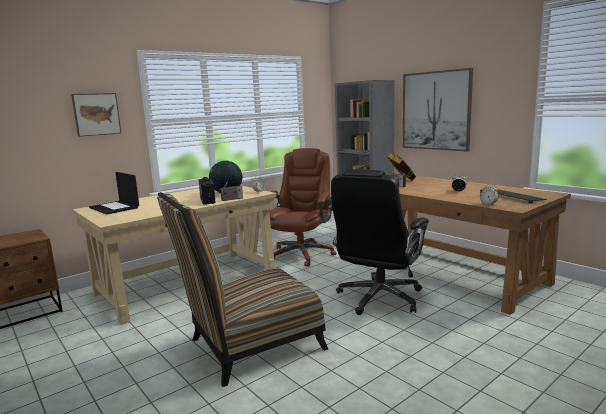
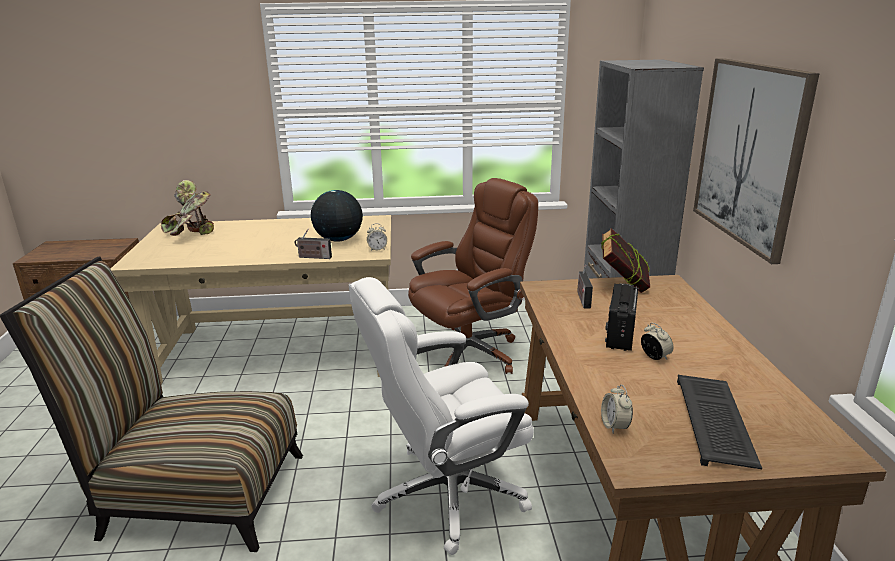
camera: 35 degrees right, 10 degrees up
picture [71,93,121,137] -> none
laptop [89,172,139,214] -> potted plant [161,180,214,236]
radio [199,177,215,205] -> radio moved to [605,283,638,351]
black office chair [331,169,429,315] -> white office chair [349,277,534,555]

